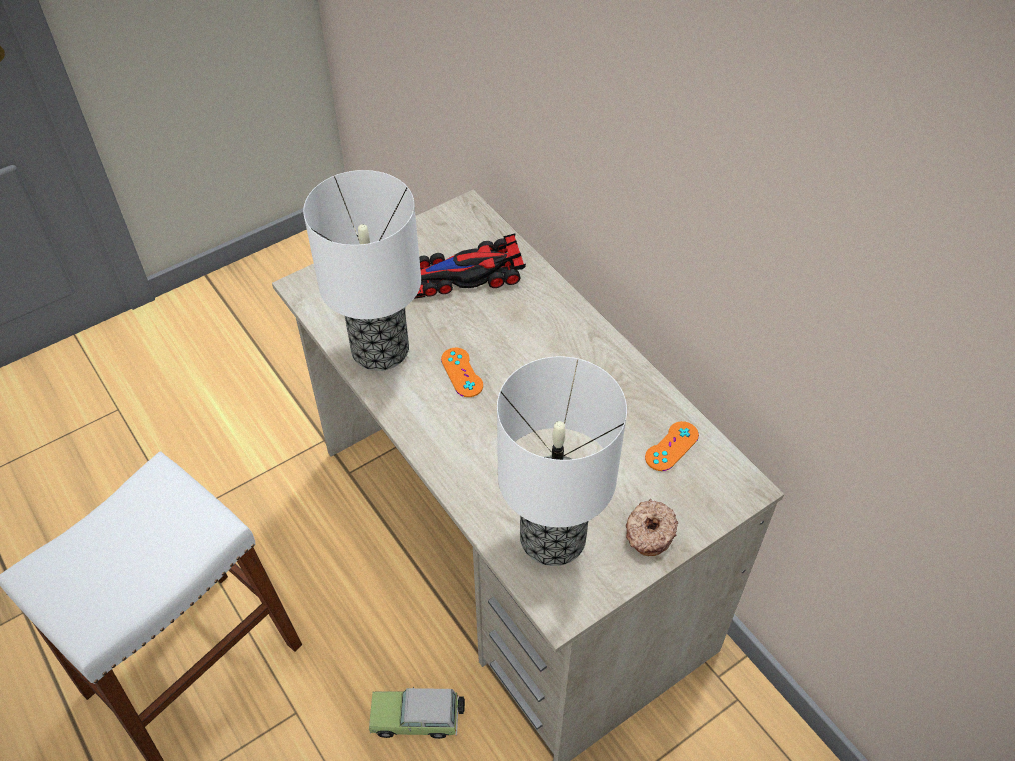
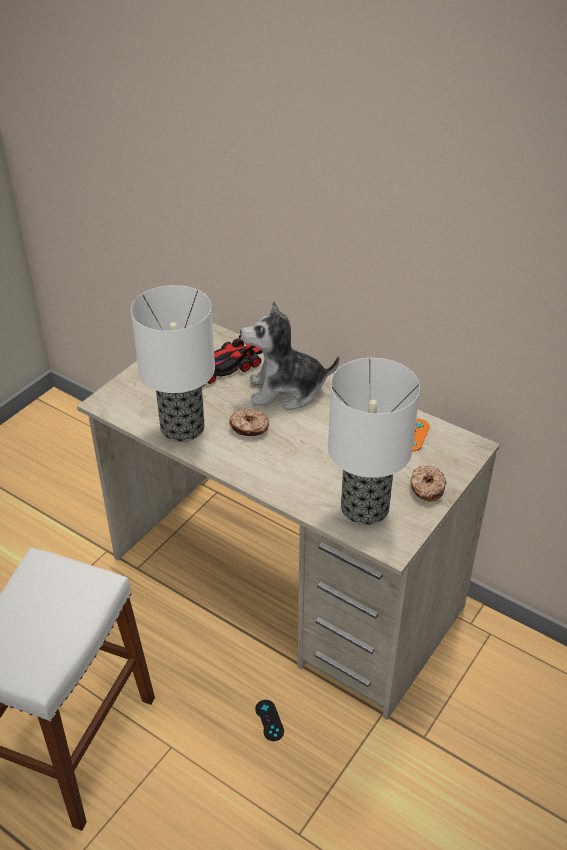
camera: 20 degrees left, 10 degrees down
toy car [369,687,465,739] -> black game controller [255,700,284,741]
orange game controller [441,348,483,397] -> donut [229,408,269,436]
none -> plush toy [240,301,339,410]

